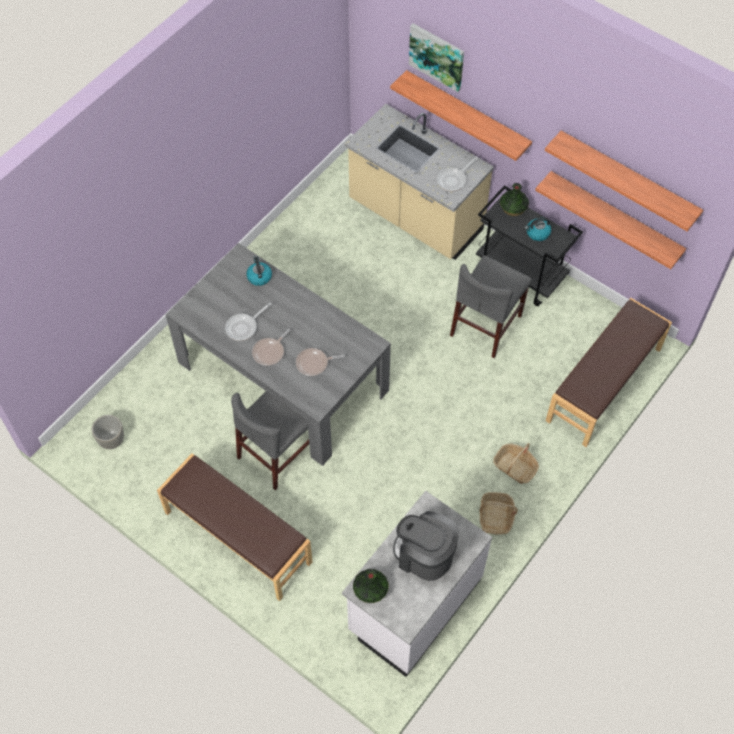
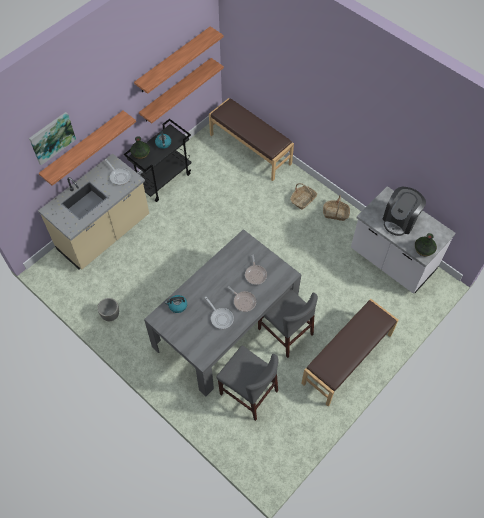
camera: 85 degrees left, 0 degrees up
grey planter [92,415,124,449] -> grey planter moved to [97,298,119,321]
grey chair [450,256,532,358] -> grey chair moved to [216,345,279,421]

